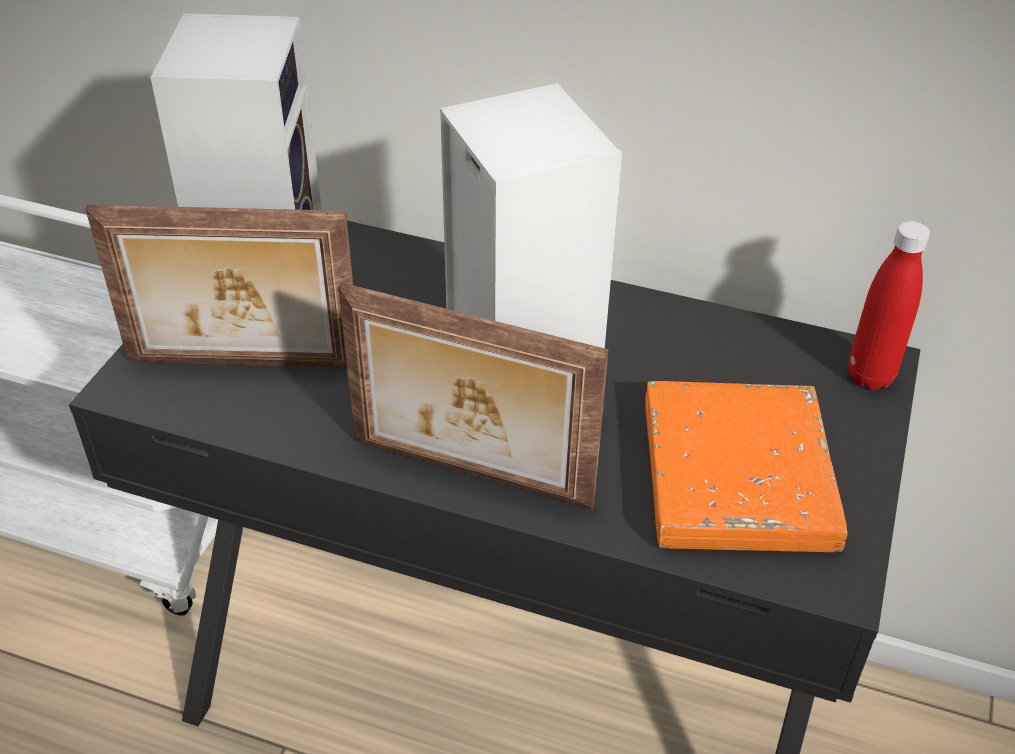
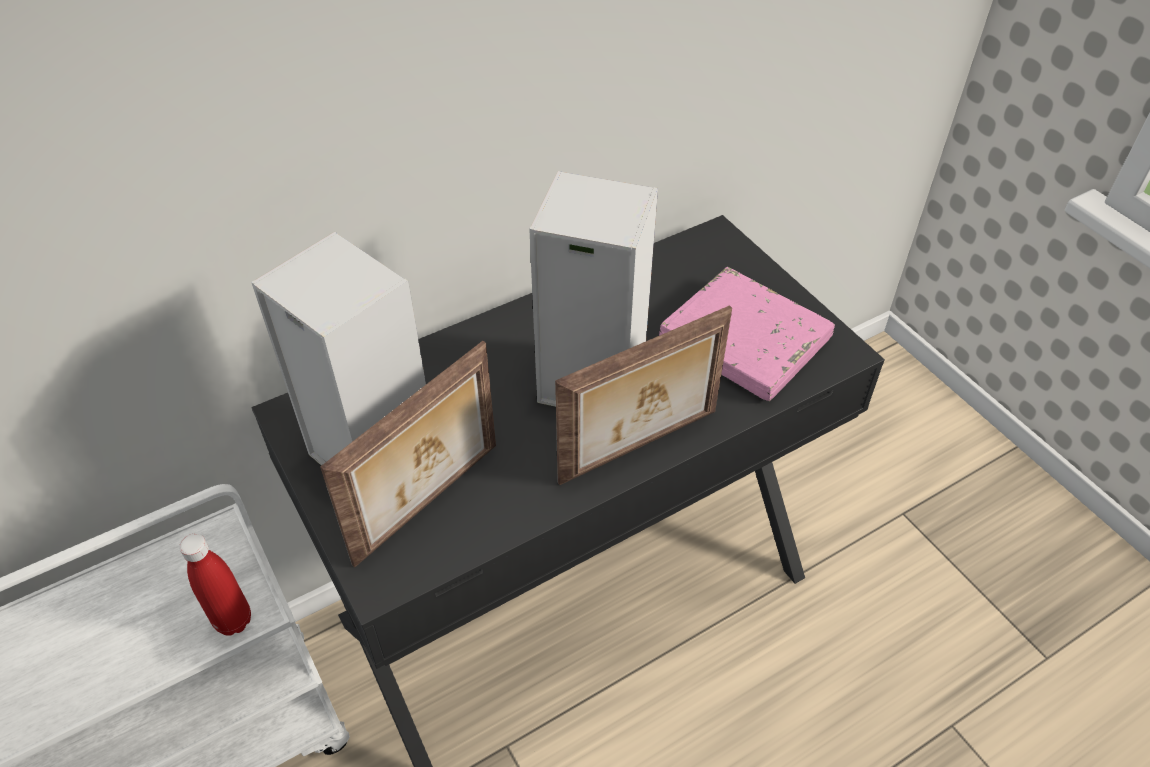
camera: 50 degrees left, 5 degrees up
orange book [645,381,847,552] -> pink book [659,267,835,401]
red bottle [848,221,930,390] -> red bottle moved to [179,534,251,636]

